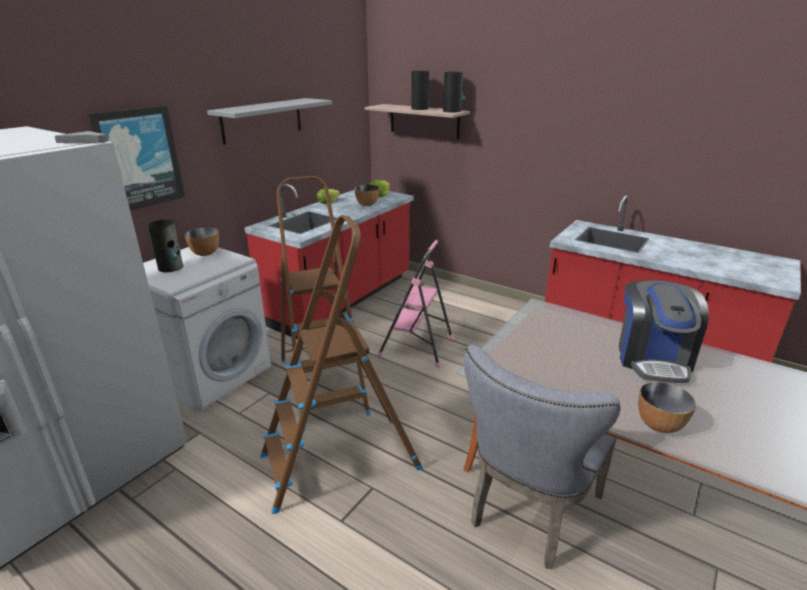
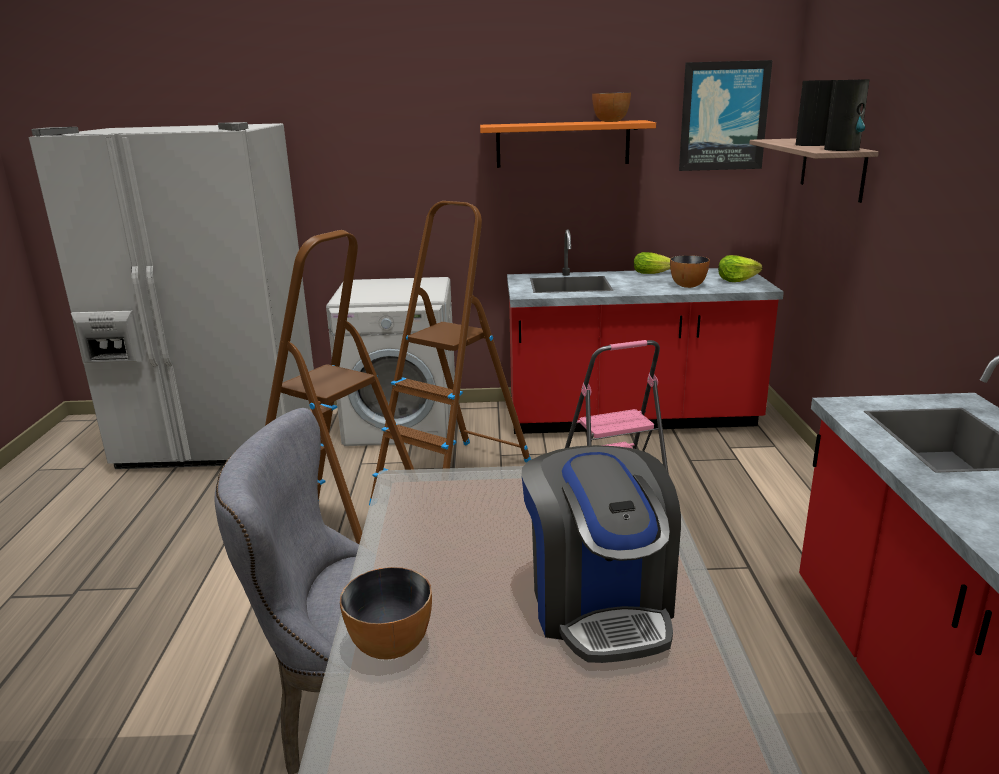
camera: 55 degrees right, 5 degrees down
picture [88,105,185,211] -> picture moved to [679,60,773,171]
vase [148,219,183,272] -> none
bowl [185,228,219,256] -> bowl moved to [592,92,631,122]
grey shelf [207,98,332,145] -> orange shelf [480,120,656,168]
coffee machine [619,280,709,383] -> coffee machine turned 75 degrees counterclockwise [521,445,681,663]

